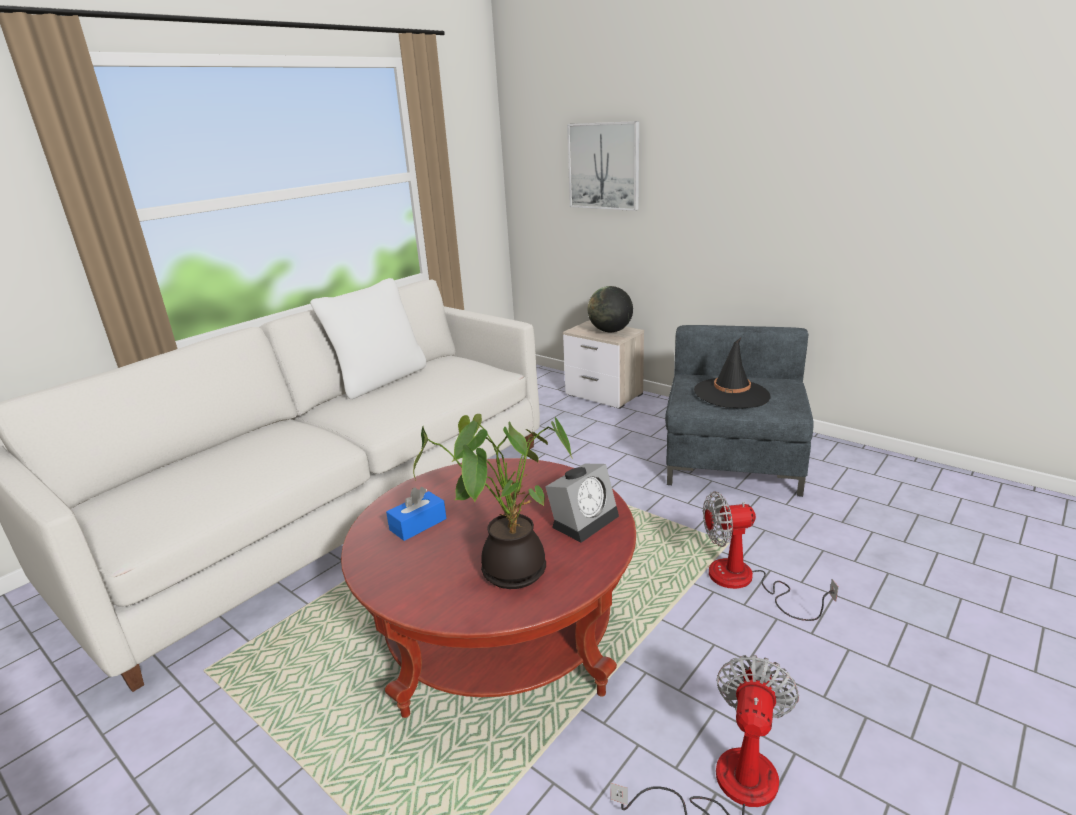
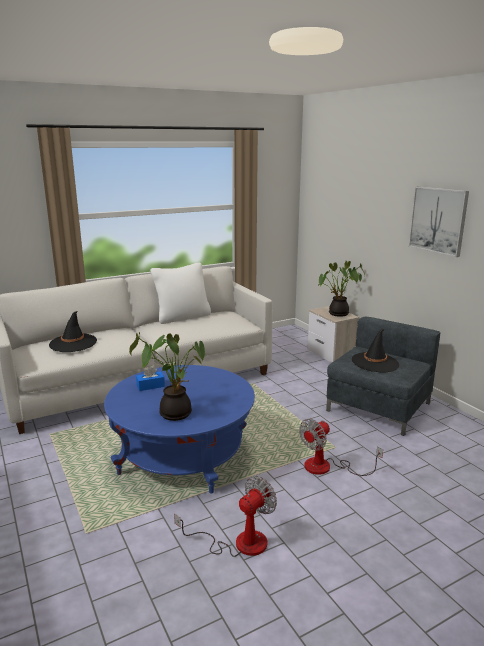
camera: 20 degrees right, 5 degrees down
red coffee table [341,458,636,718] -> blue coffee table [104,365,255,494]
alarm clock [545,464,619,543] -> none
picture [567,121,639,211] -> picture moved to [408,187,469,257]
globe [588,286,633,332] -> potted plant [318,261,365,317]
fan [703,491,839,621] -> fan turned 60 degrees counterclockwise [299,419,383,476]
none -> black hat [49,311,97,352]

